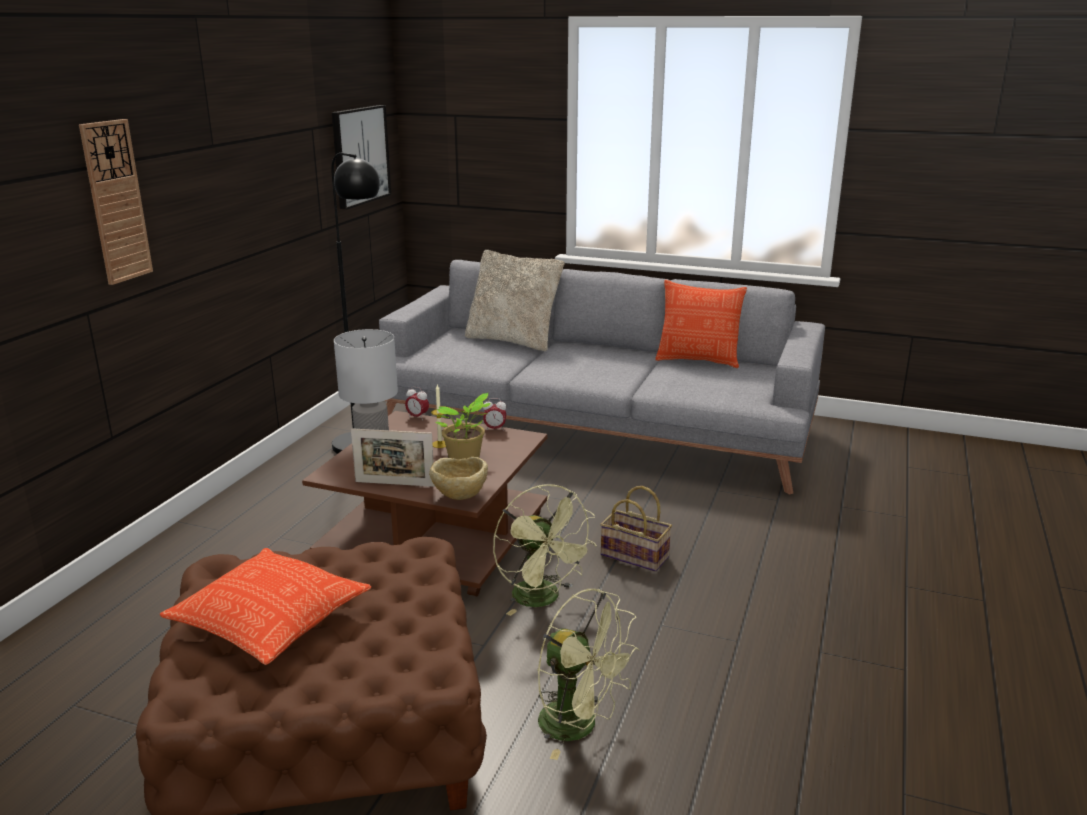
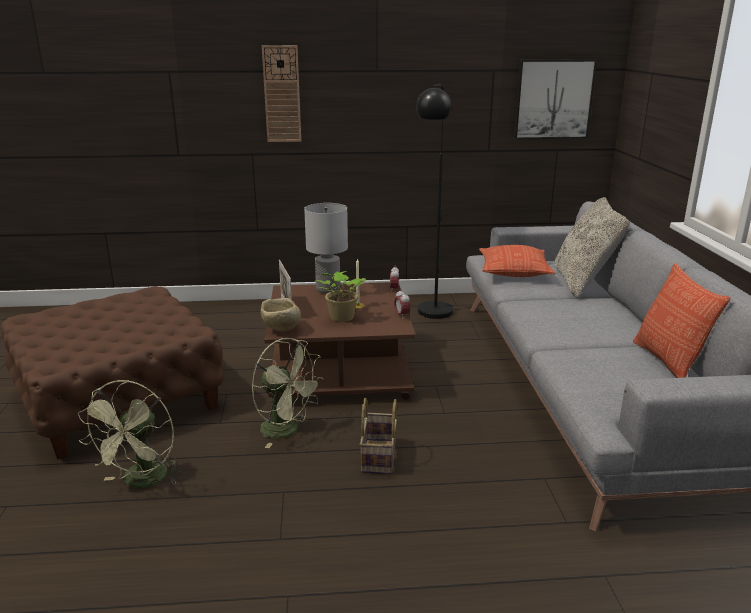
camera: 65 degrees right, 0 degrees up
orange pillow [160,548,371,665] -> orange pillow moved to [479,245,556,277]
green fan [493,484,596,616] -> green fan turned 90 degrees counterclockwise [252,338,324,448]

